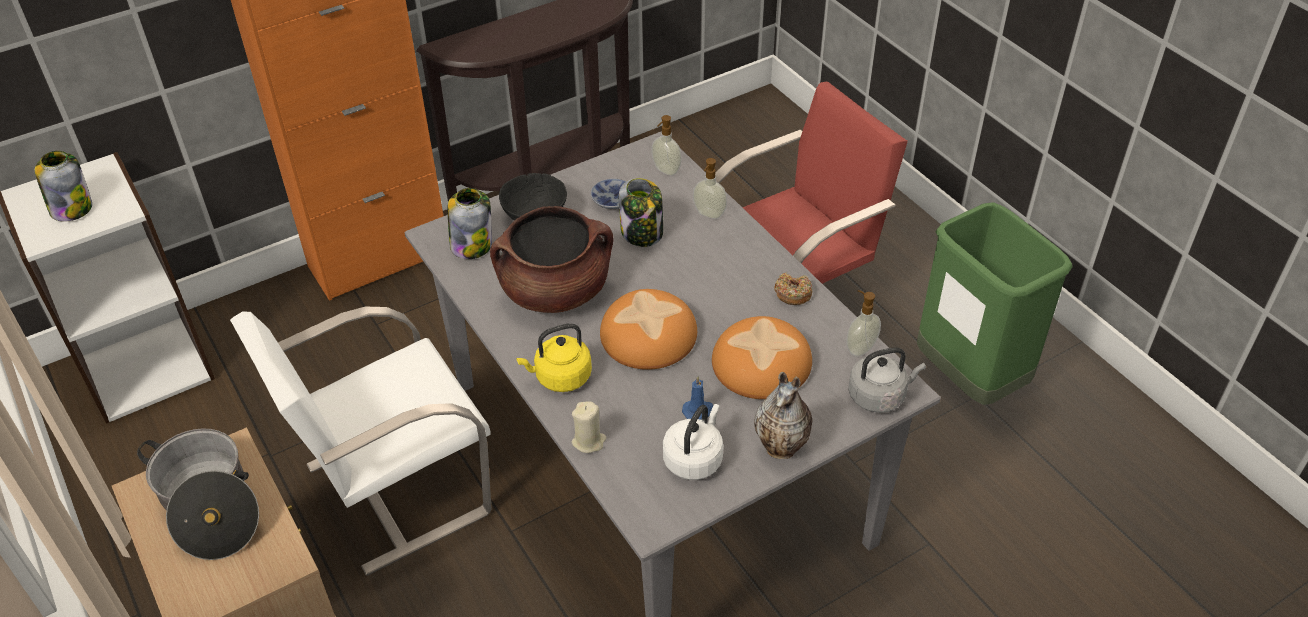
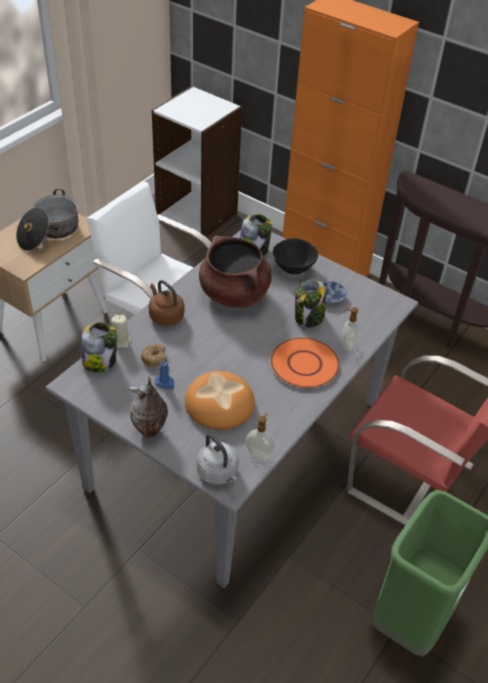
camera: 65 degrees right, 0 degrees up
jar [35,151,92,222] -> jar moved to [81,323,117,372]
yellow kettle [516,323,592,392] -> brown kettle [149,280,184,326]
bread [600,289,697,370] -> none
soap dispenser [651,115,682,176] -> none
white kettle [663,404,723,480] -> none
donut [775,272,812,305] -> donut moved to [141,344,167,367]
none -> orange plate [271,338,340,388]

